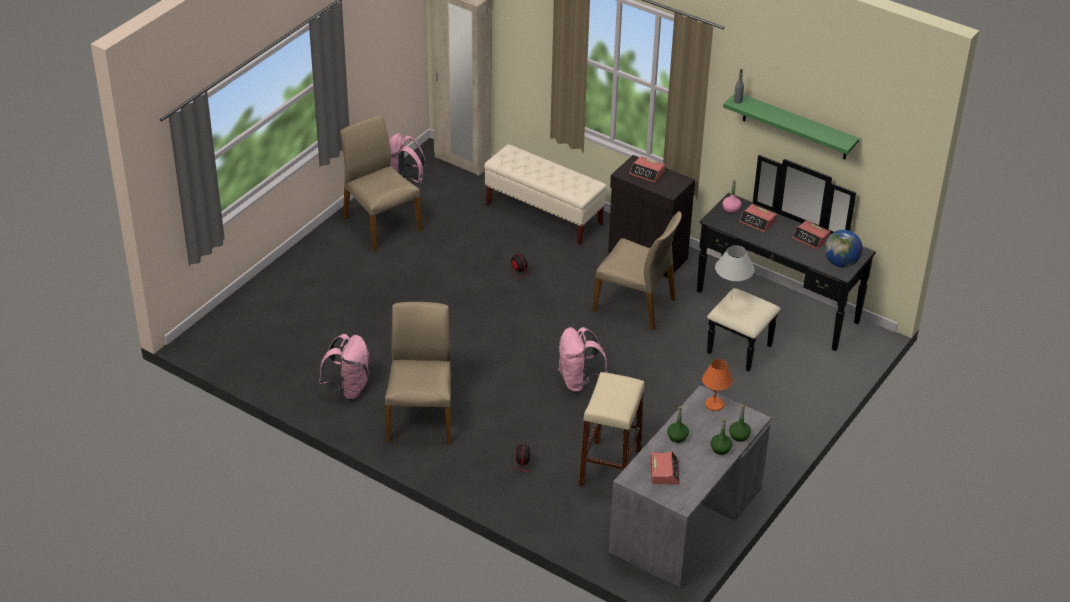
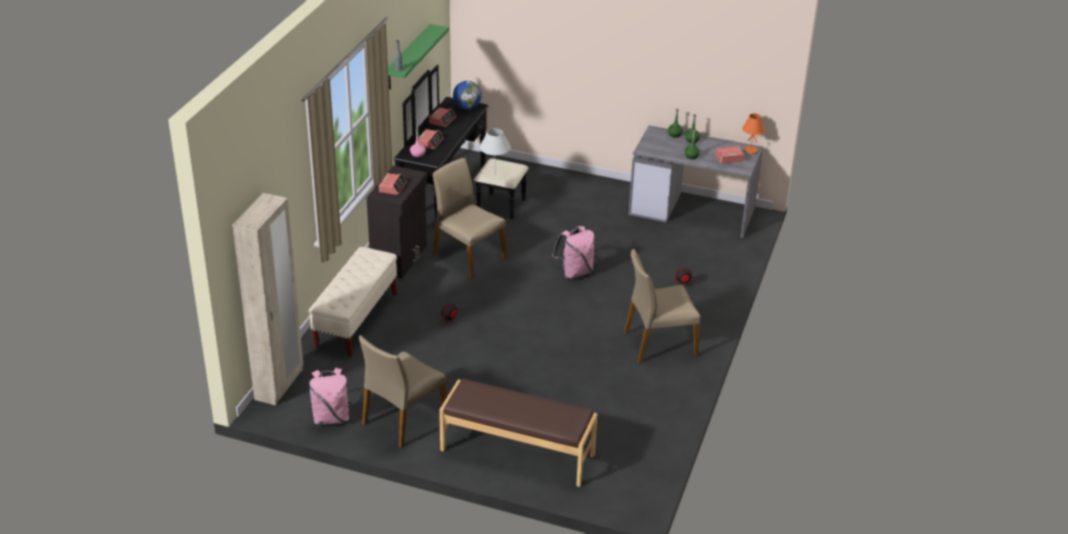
camera: 105 degrees left, 5 degrees down
pink backpack [319,334,370,400] -> none
beige stool [579,372,645,487] -> none
beige chair [592,211,682,330] -> beige chair turned 60 degrees counterclockwise [433,158,507,280]
orange table lamp [702,359,733,411] -> orange table lamp moved to [742,113,765,154]
none -> brown bench [439,379,597,487]

